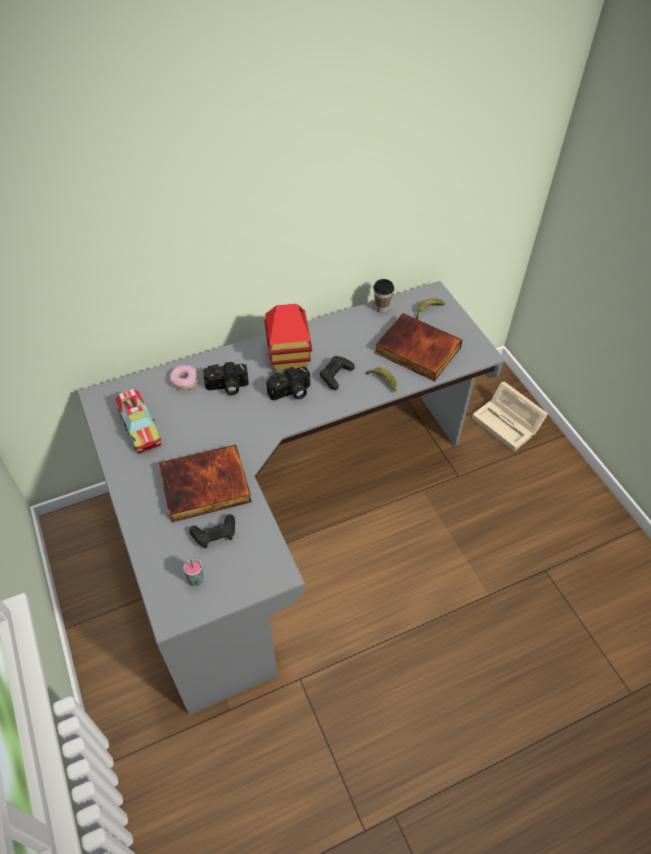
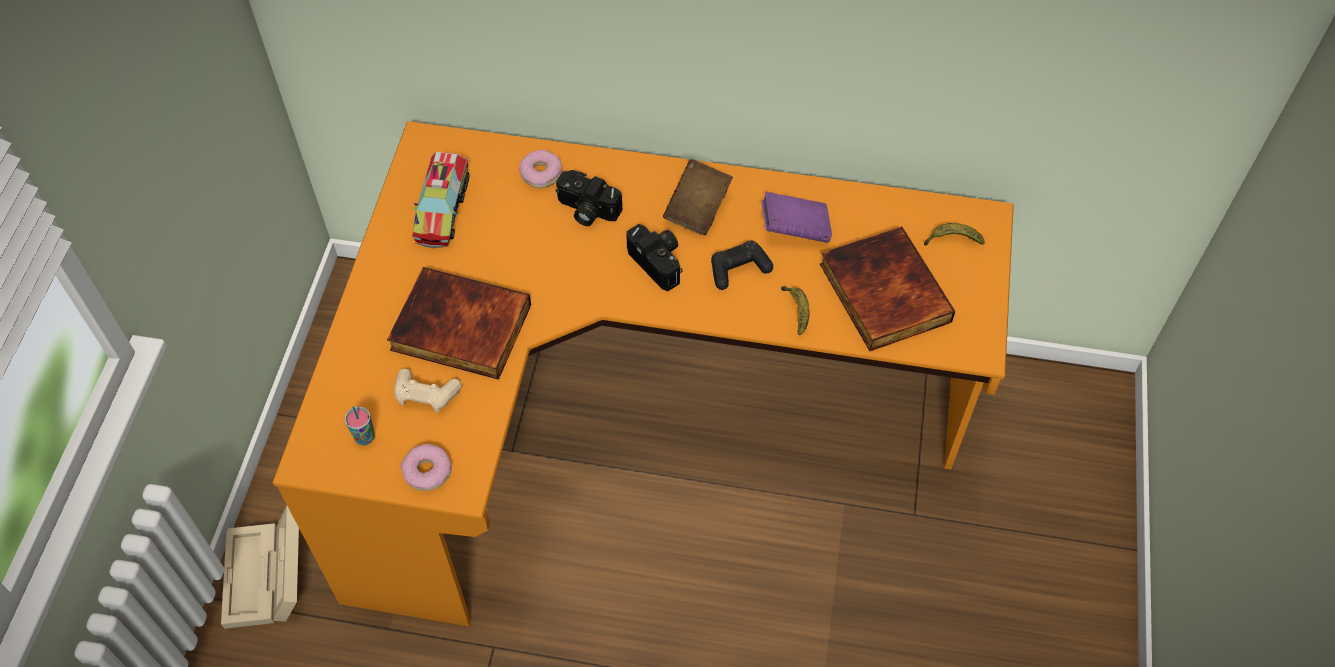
camera: 35 degrees right, 5 degrees up
grey desk [77,281,505,715] -> orange desk [273,121,1014,626]
black game controller [189,514,235,548] -> beige game controller [394,369,462,413]
toy house [264,304,312,371] -> brown book [663,159,733,236]
camera [266,366,310,400] -> camera turned 135 degrees counterclockwise [626,224,683,291]
cup [373,279,394,313] -> none
beige storage box [472,382,548,452] -> beige storage box moved to [221,506,299,629]
none -> donut [401,444,452,491]
none -> purple book [761,192,832,243]

